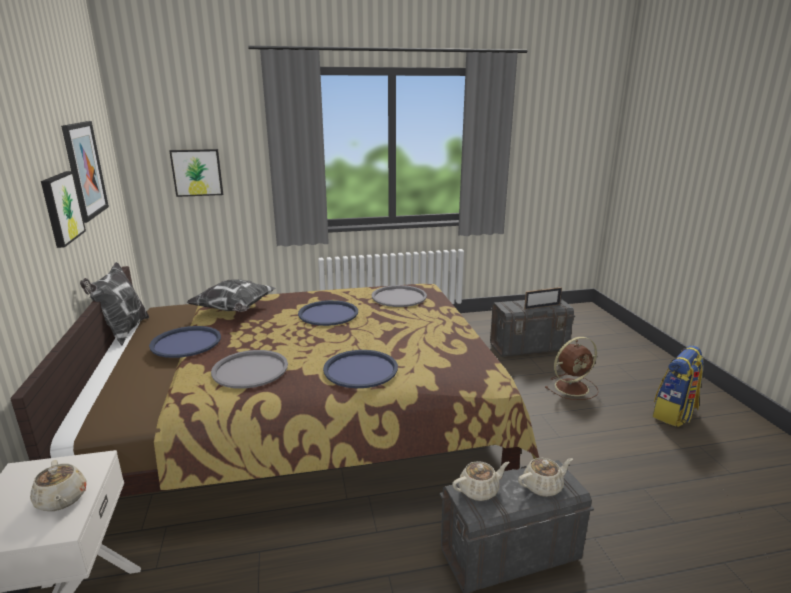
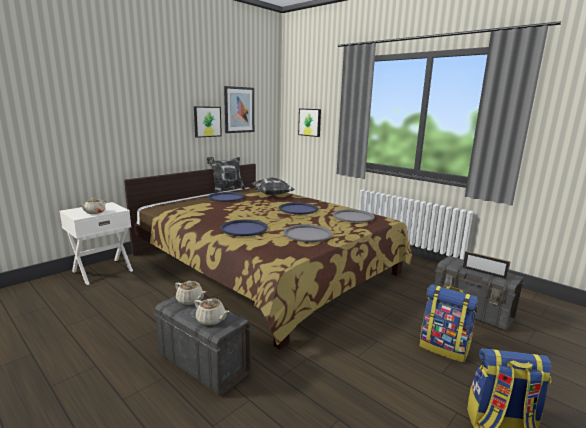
camera: 55 degrees right, 5 degrees down
grey tray [211,350,288,389] -> grey tray moved to [283,224,332,242]
brown fan [545,337,599,400] -> backpack [419,284,478,363]

